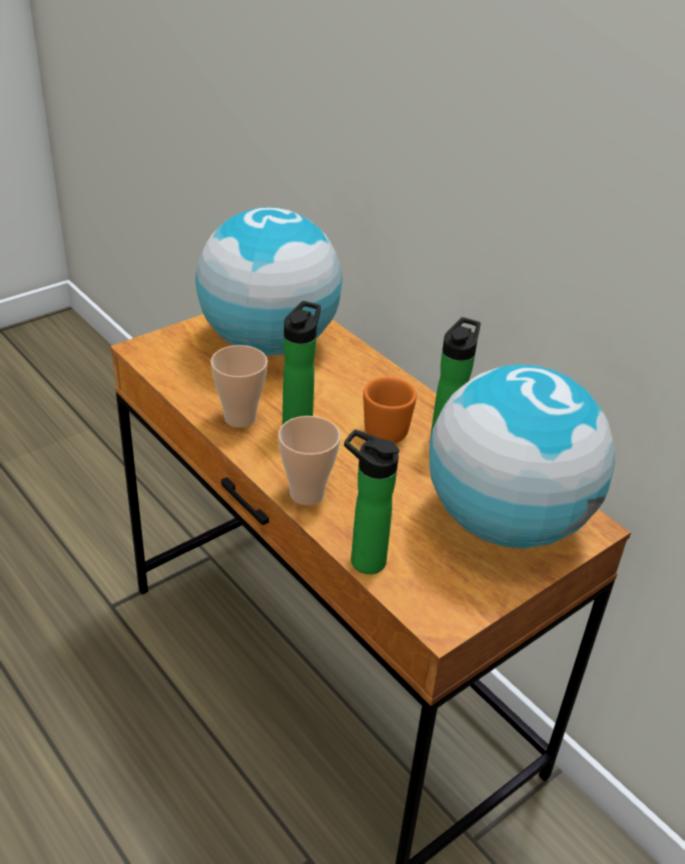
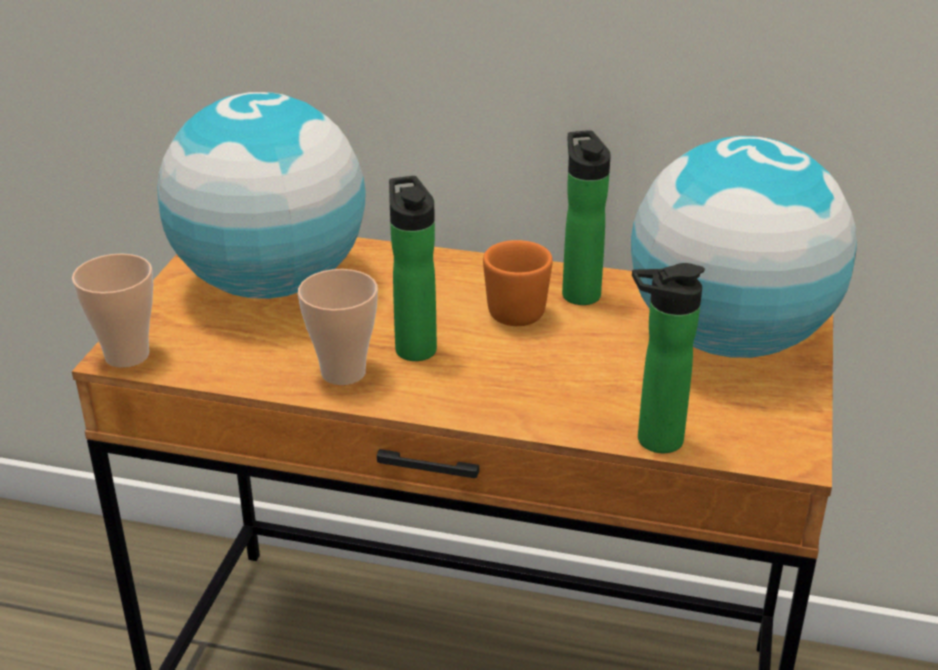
camera: 35 degrees left, 5 degrees down
cup [278,416,340,505] -> cup moved to [72,253,153,368]

